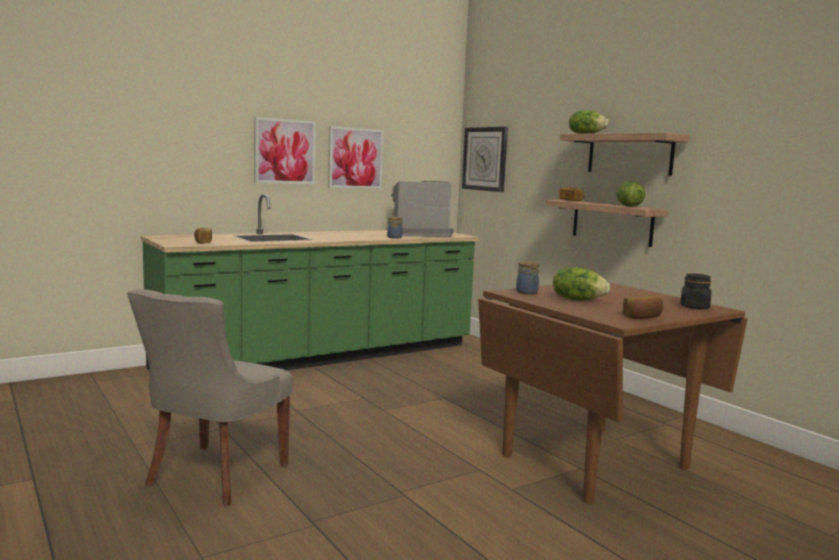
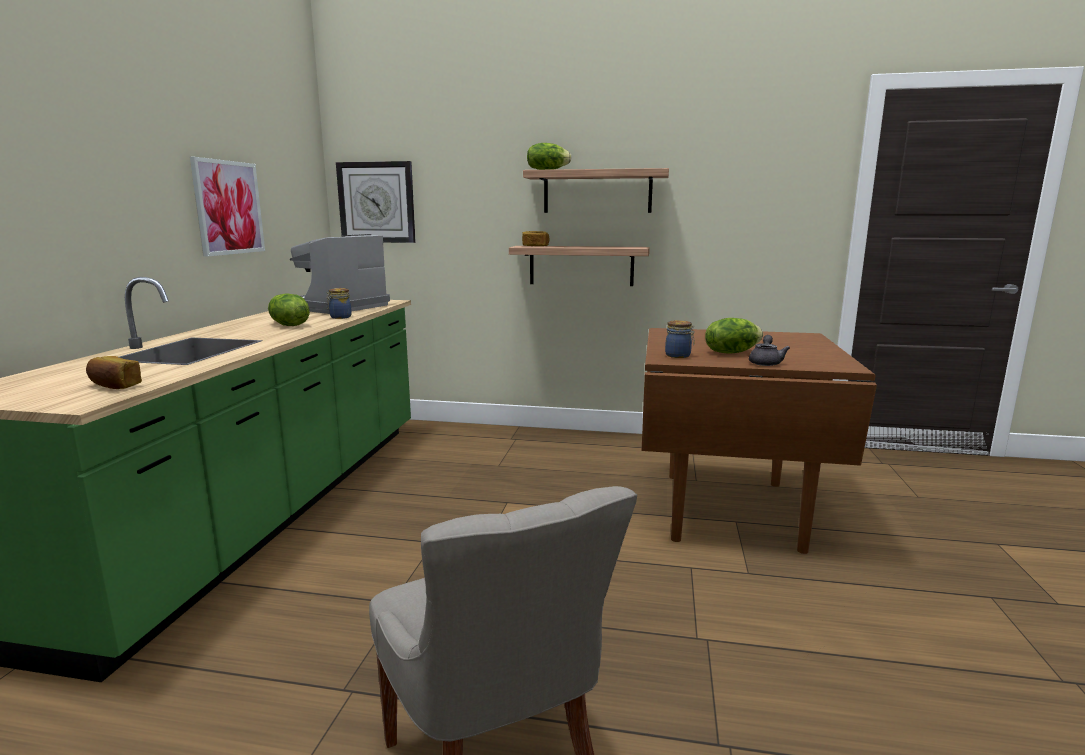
camera: 45 degrees left, 5 degrees up
picture [254,117,316,184] -> none
lettuce [616,181,645,207] -> lettuce moved to [268,293,310,326]
bread [623,296,663,319] -> none
black jar [681,273,711,309] -> none
none -> grey teapot [749,335,790,366]

